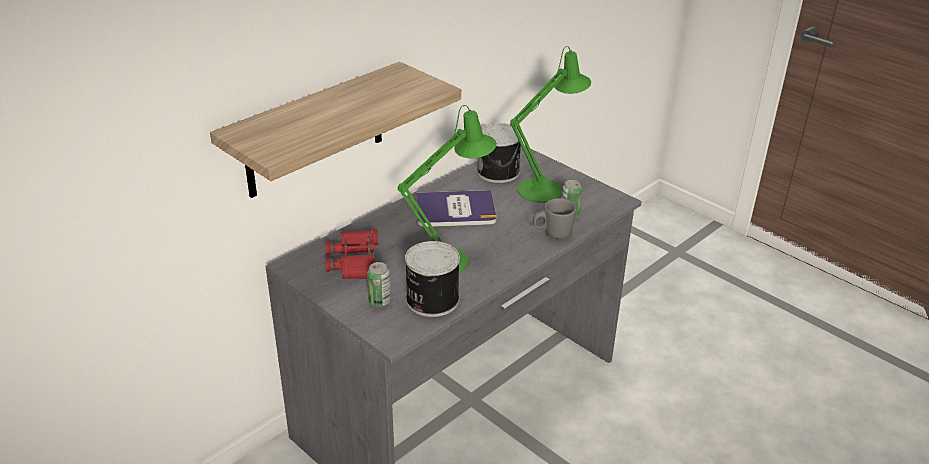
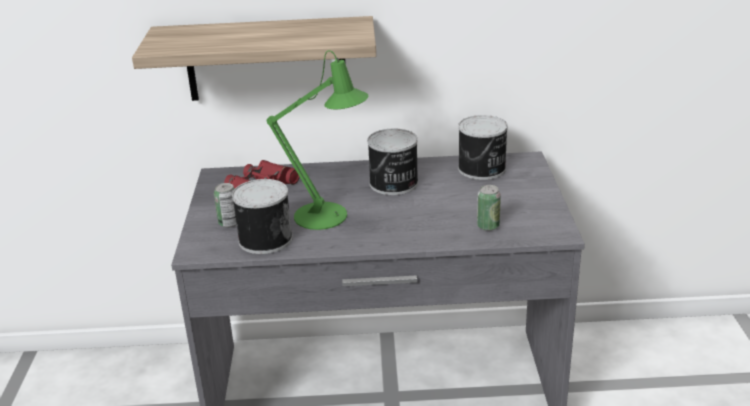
camera: 45 degrees right, 5 degrees down
book [416,190,497,227] -> can [367,129,418,195]
green table lamp [510,46,591,203] -> none
grey mug [533,198,577,239] -> none

